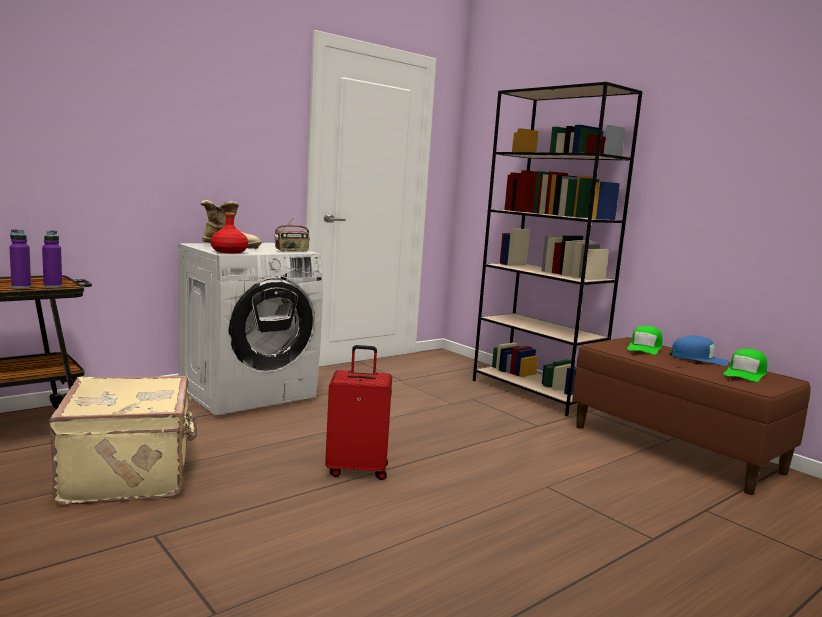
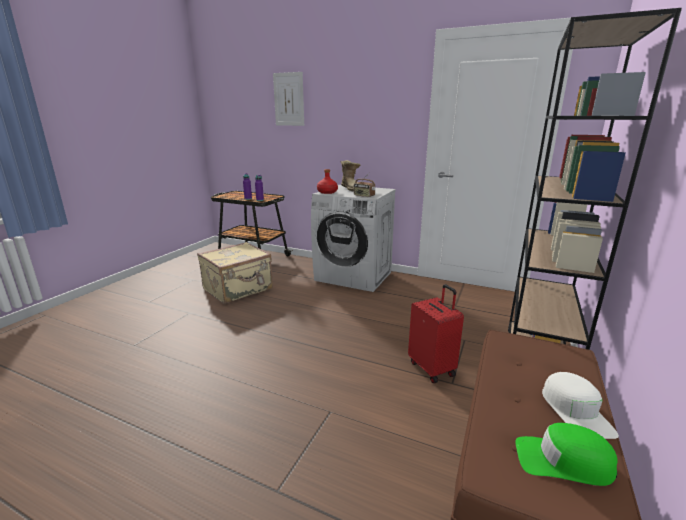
camera: 65 degrees right, 10 degrees up
red suitcase [325,345,392,480] -> red suitcase moved to [408,284,464,383]
green cap [627,326,662,355] -> none
blue cap [670,336,729,366] -> white cap [542,372,619,439]
none -> picture [273,72,304,126]

